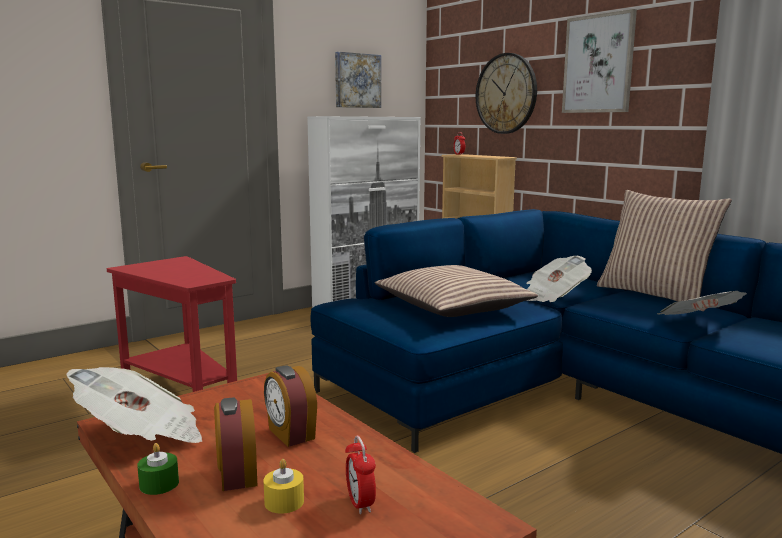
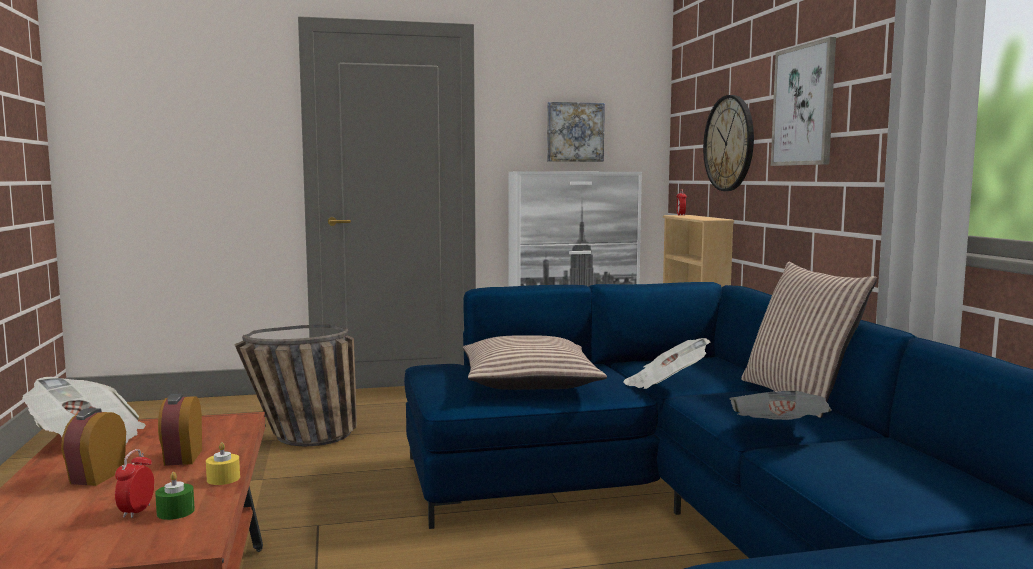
camera: 25 degrees right, 5 degrees down
red side table [107,256,237,392] -> basket [234,325,357,446]
green candle [137,443,179,495] -> green candle moved to [155,472,195,520]
yellow candle [263,459,304,514] -> yellow candle moved to [206,442,240,485]

